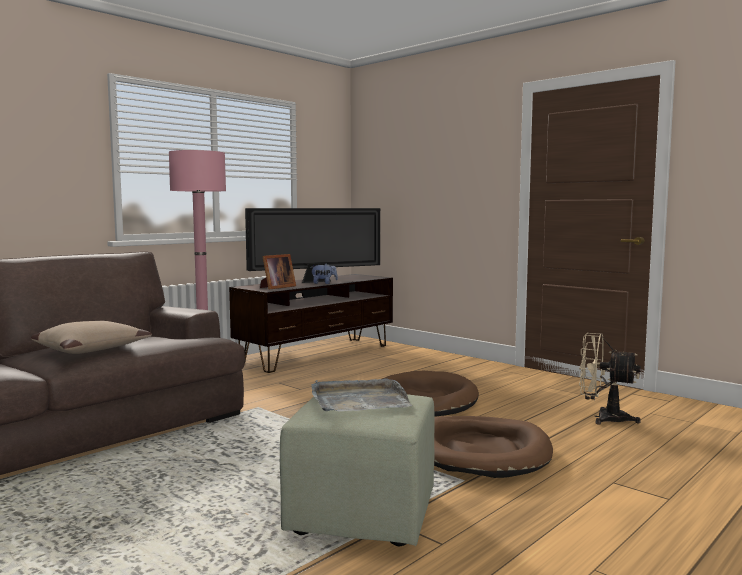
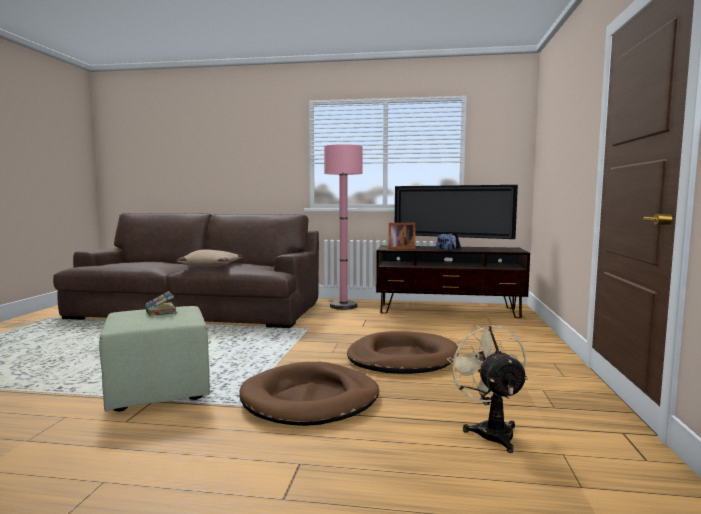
camera: 55 degrees right, 0 degrees up
grey tray [311,378,412,411] -> book [145,291,177,316]

